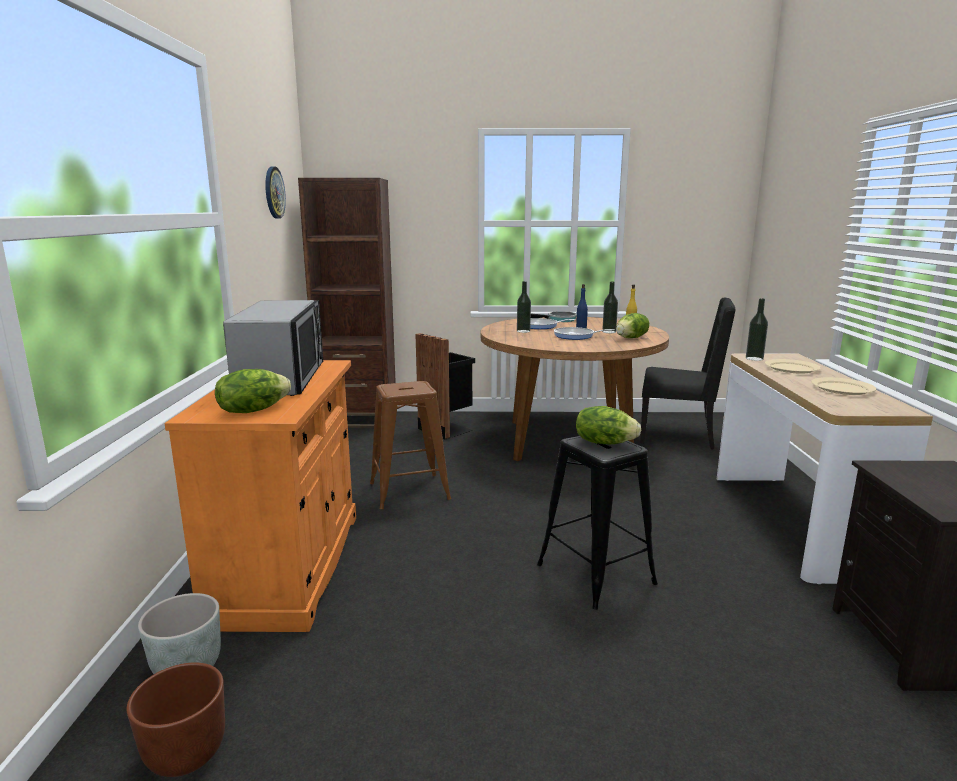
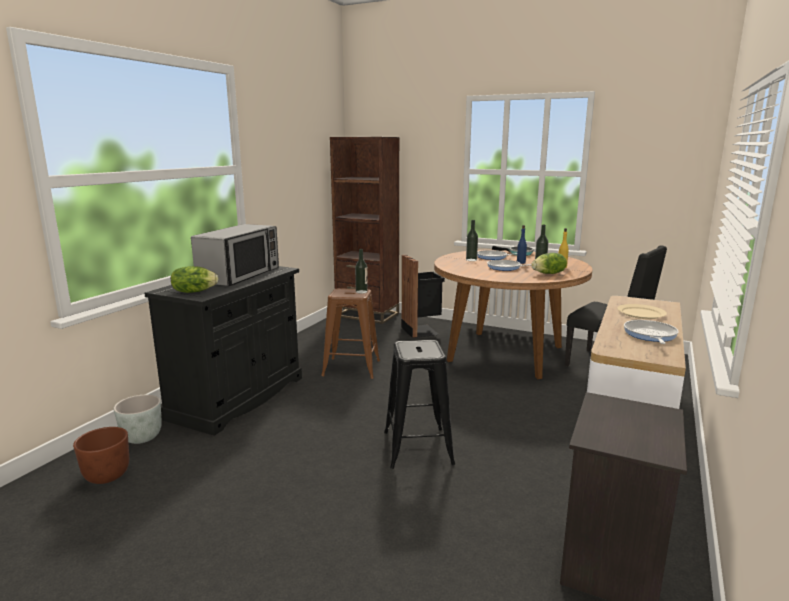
camera: 25 degrees right, 0 degrees up
orange cabinet [164,360,356,632] -> black cabinet [144,266,302,435]
wall clock [265,167,286,219] -> none
lettuce [576,406,641,444] -> none
bottle [746,298,768,361] -> bottle moved to [355,249,368,293]
beige plate [811,377,876,395] -> frying pan [624,320,679,344]

